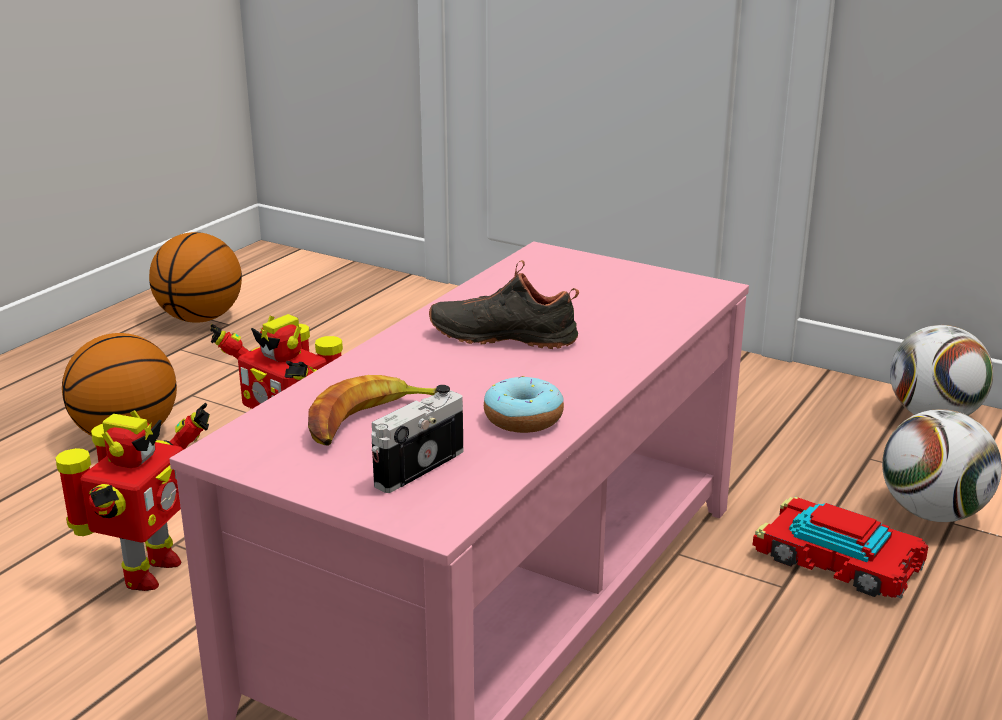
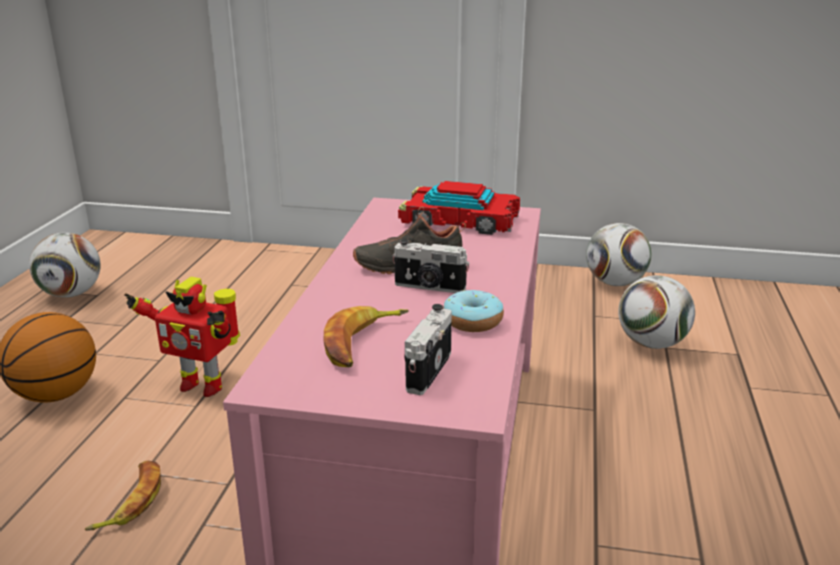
camera: 20 degrees left, 0 degrees up
toy robot [55,403,210,591] -> banana [85,461,161,531]
basketball [149,232,242,323] -> football [29,232,101,298]
toy car [753,497,928,598] -> toy car moved to [398,181,520,235]
none -> camera [393,239,469,293]

